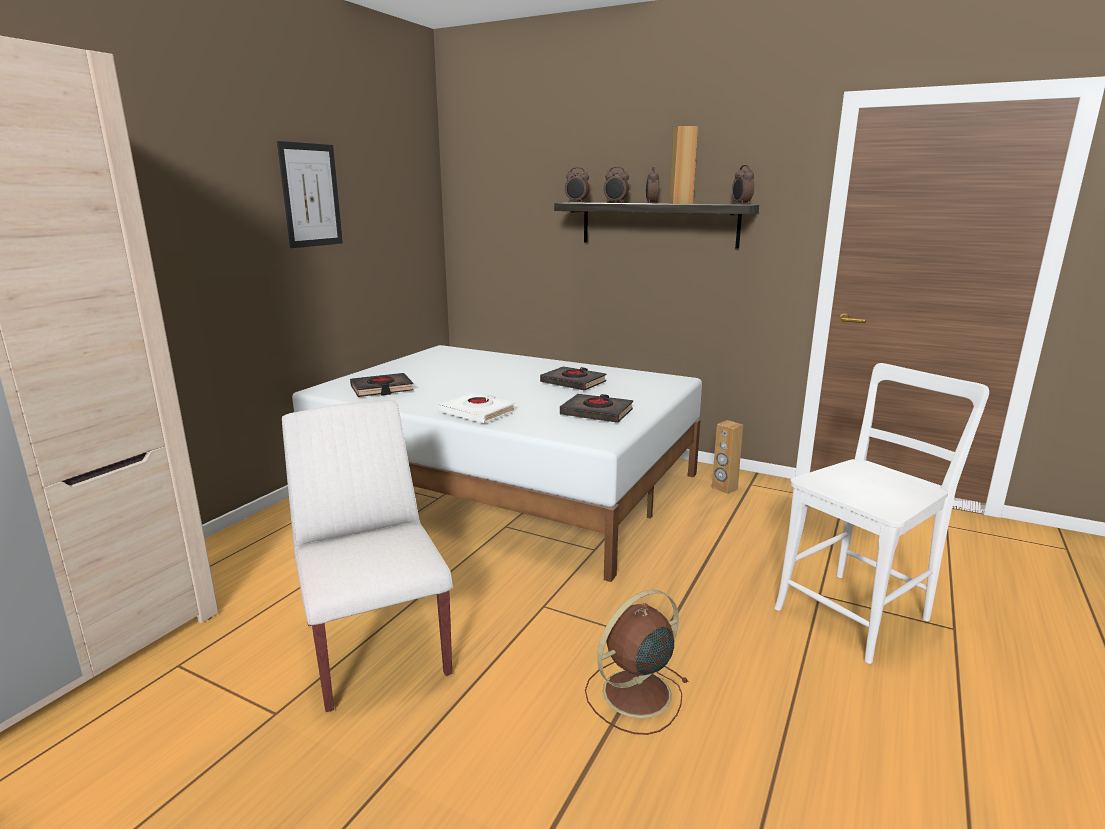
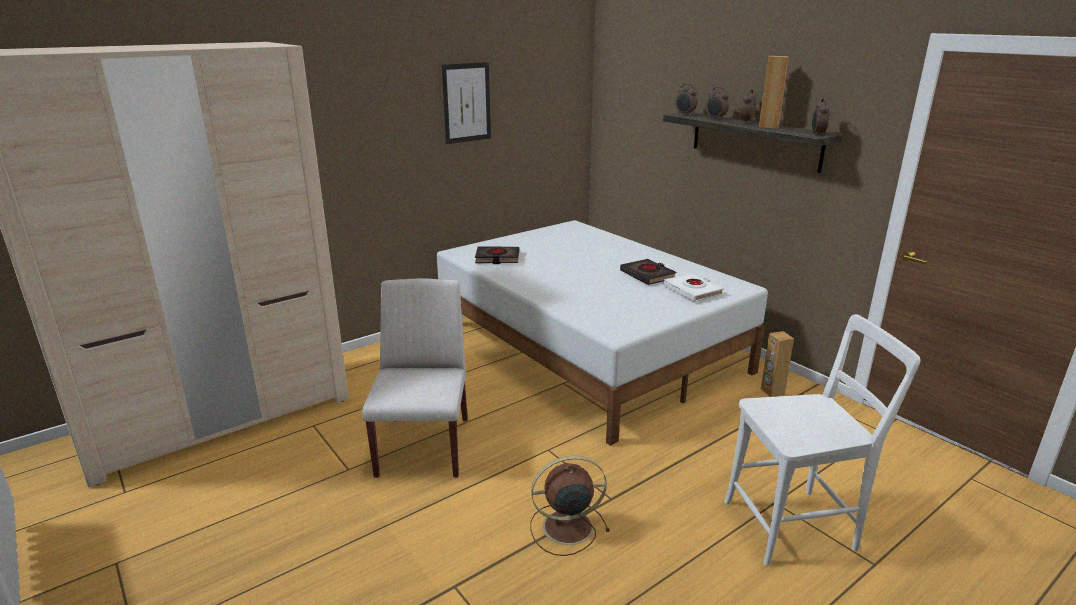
camera: 25 degrees right, 5 degrees up
white book [438,393,515,423] -> white book moved to [663,273,724,302]
black book [560,394,633,423] -> none

